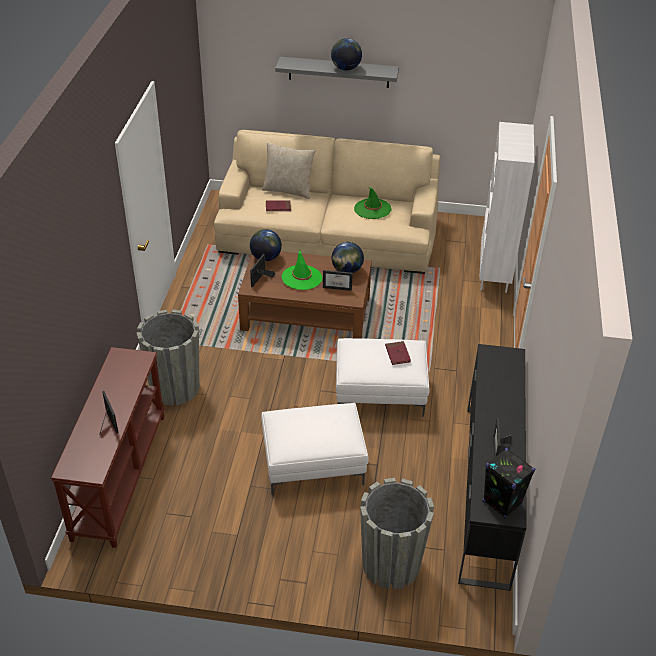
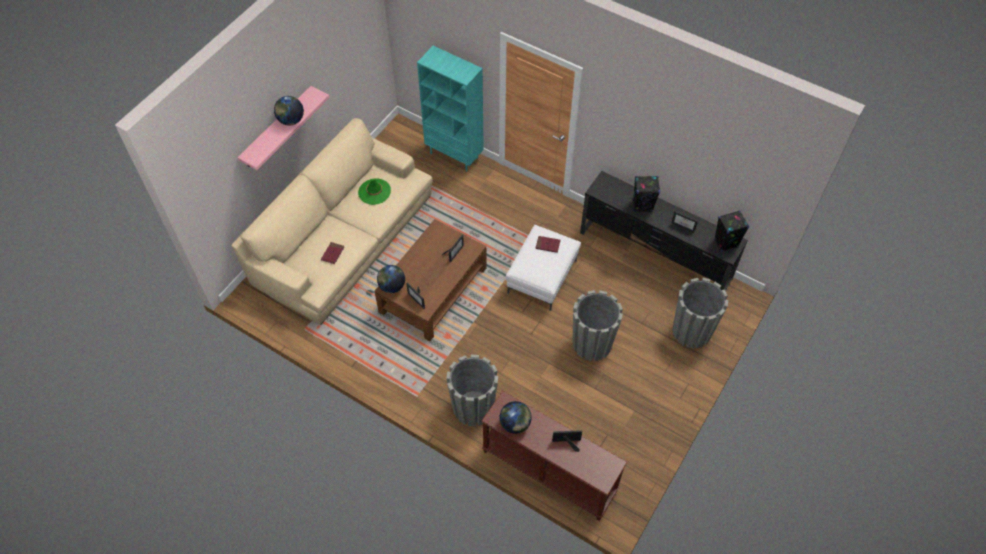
camera: 65 degrees left, 15 degrees up
white ottoman [261,403,369,495] -> grey planter [572,290,623,361]
beige pillow [262,142,315,199] -> none
grey shelf [275,57,399,88] -> pink shelf [238,86,330,170]
green hat [282,250,322,290] -> none
globe [332,242,364,273] -> globe moved to [500,401,532,434]
white bookcase [479,122,535,293] -> turquoise bookcase [417,46,484,172]
none -> black speaker [633,176,660,212]

